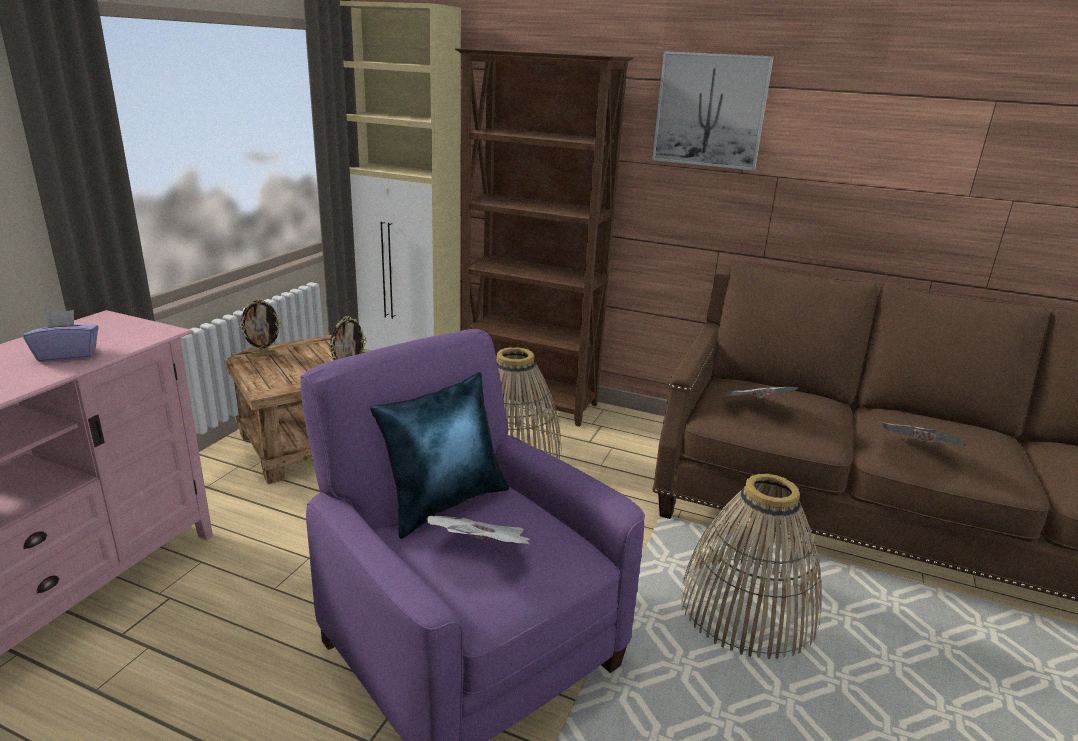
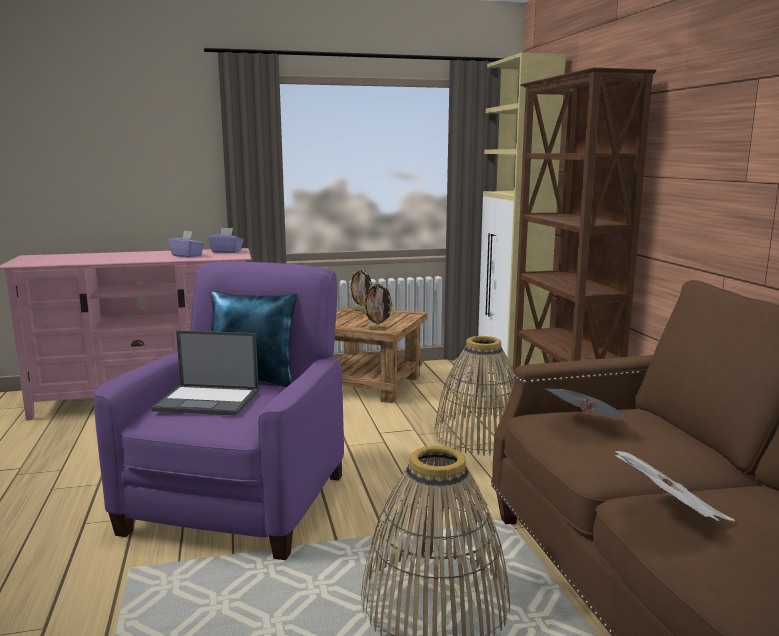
camera: 55 degrees right, 10 degrees down
newspaper [426,516,530,544] -> laptop [151,330,259,416]
picture [652,51,774,170] -> none
none -> purple tissue box [208,228,244,253]

